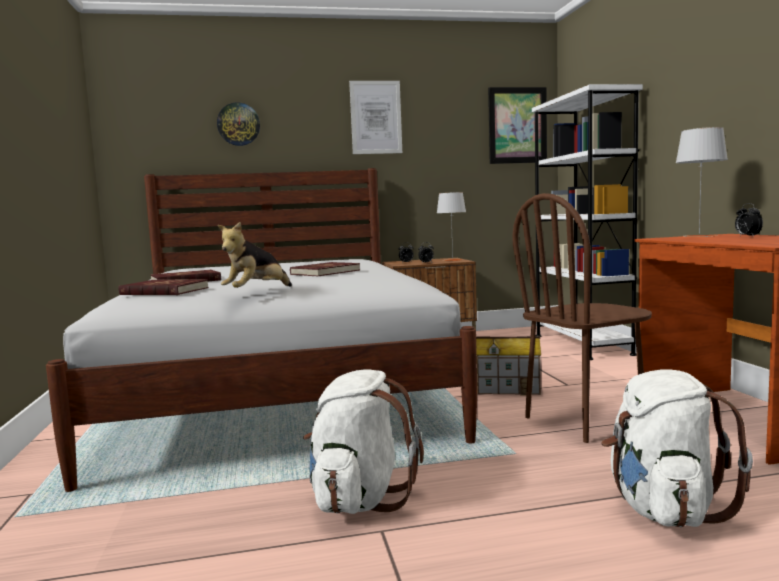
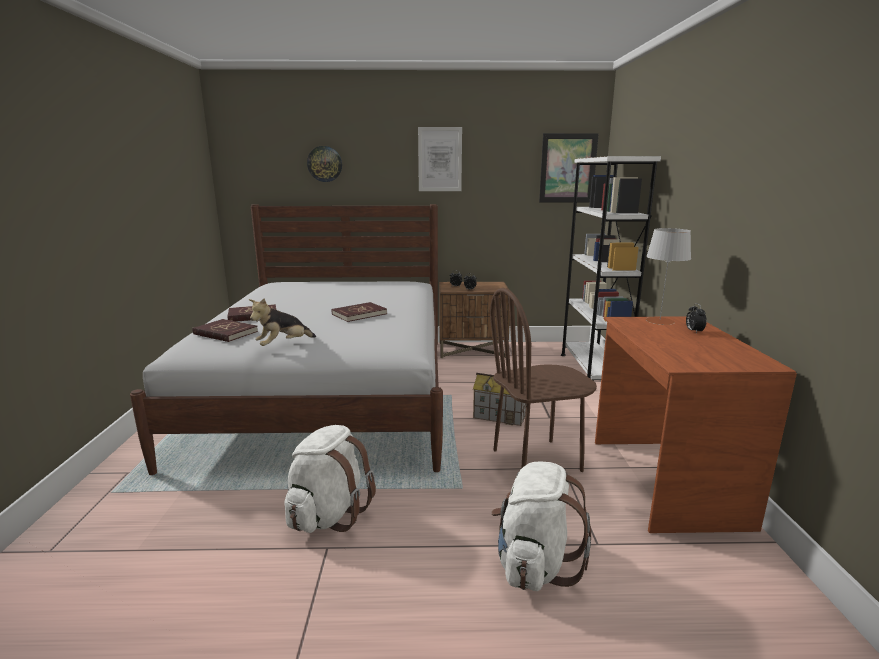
camera: 10 degrees right, 10 degrees up
grey table lamp [437,192,466,261] -> none

